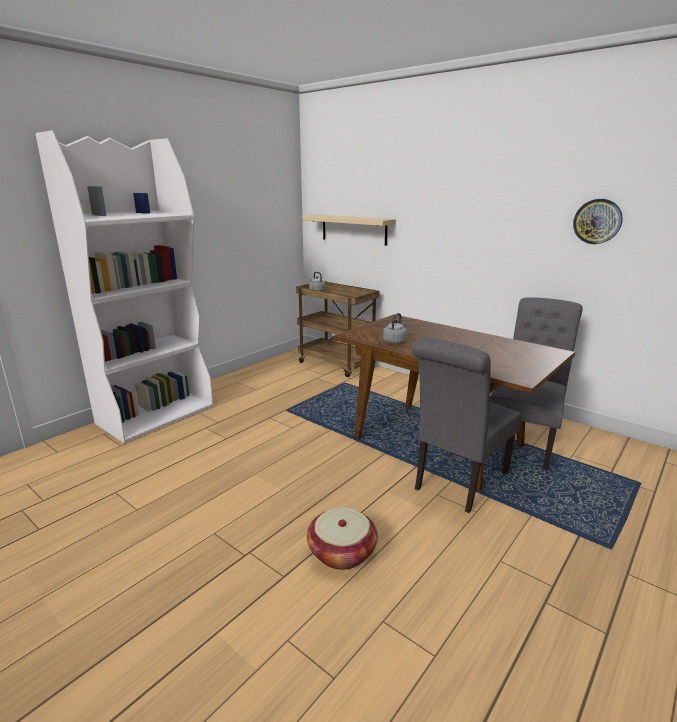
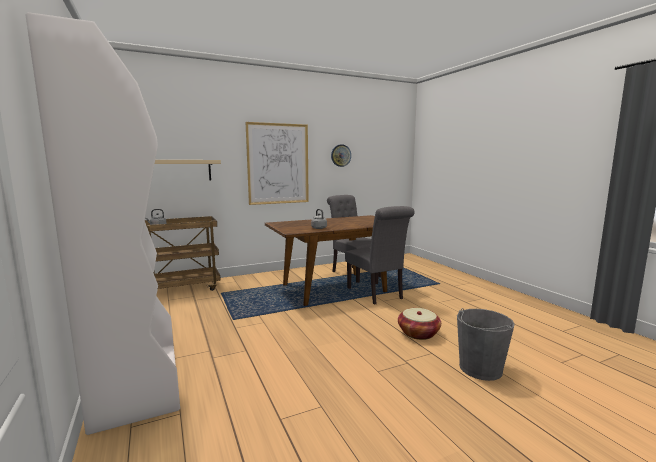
camera: 65 degrees left, 10 degrees down
none -> picture [246,122,309,205]
none -> grey bucket [457,308,515,381]

